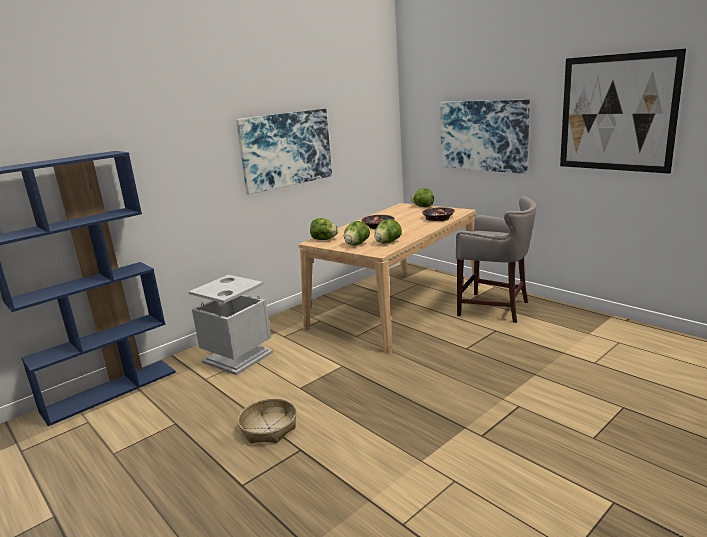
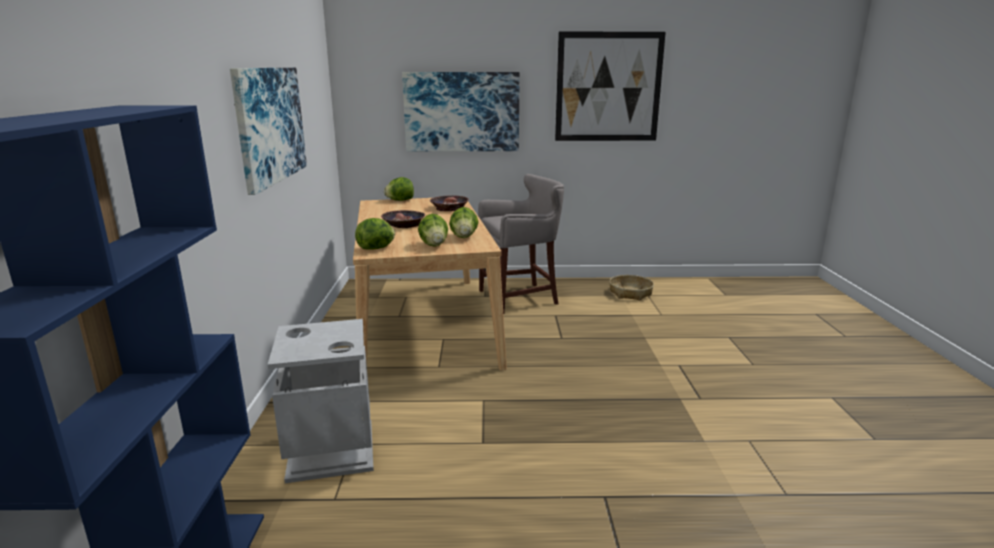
camera: 50 degrees left, 0 degrees up
basket [238,398,296,443] -> basket moved to [609,275,654,300]

